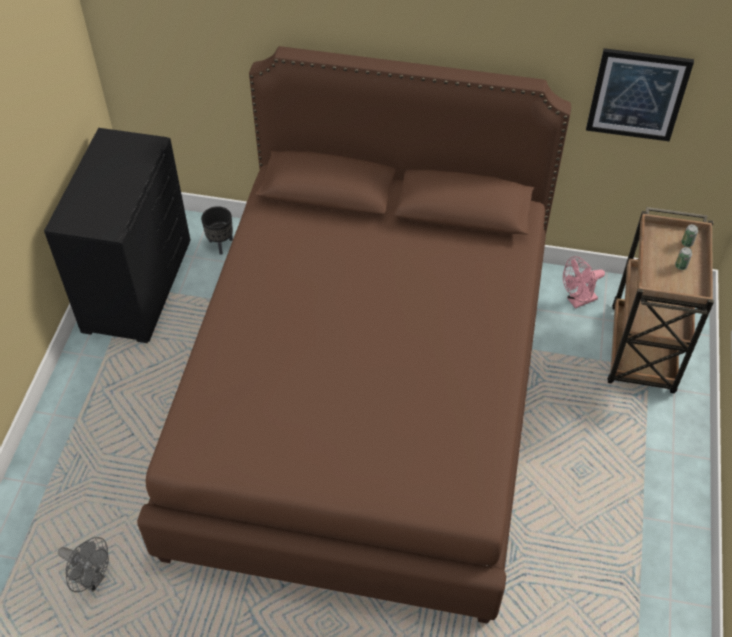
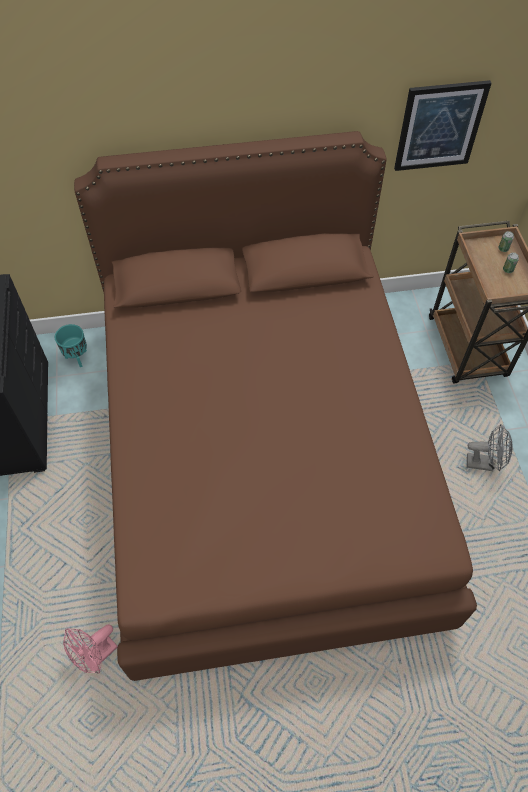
camera: 20 degrees left, 5 degrees up
grey fan [58,537,109,592] -> grey fan moved to [467,424,512,471]
black planter [201,206,233,255] -> turquoise planter [55,324,87,367]
pink fan [563,256,605,309] -> pink fan moved to [63,624,118,674]

